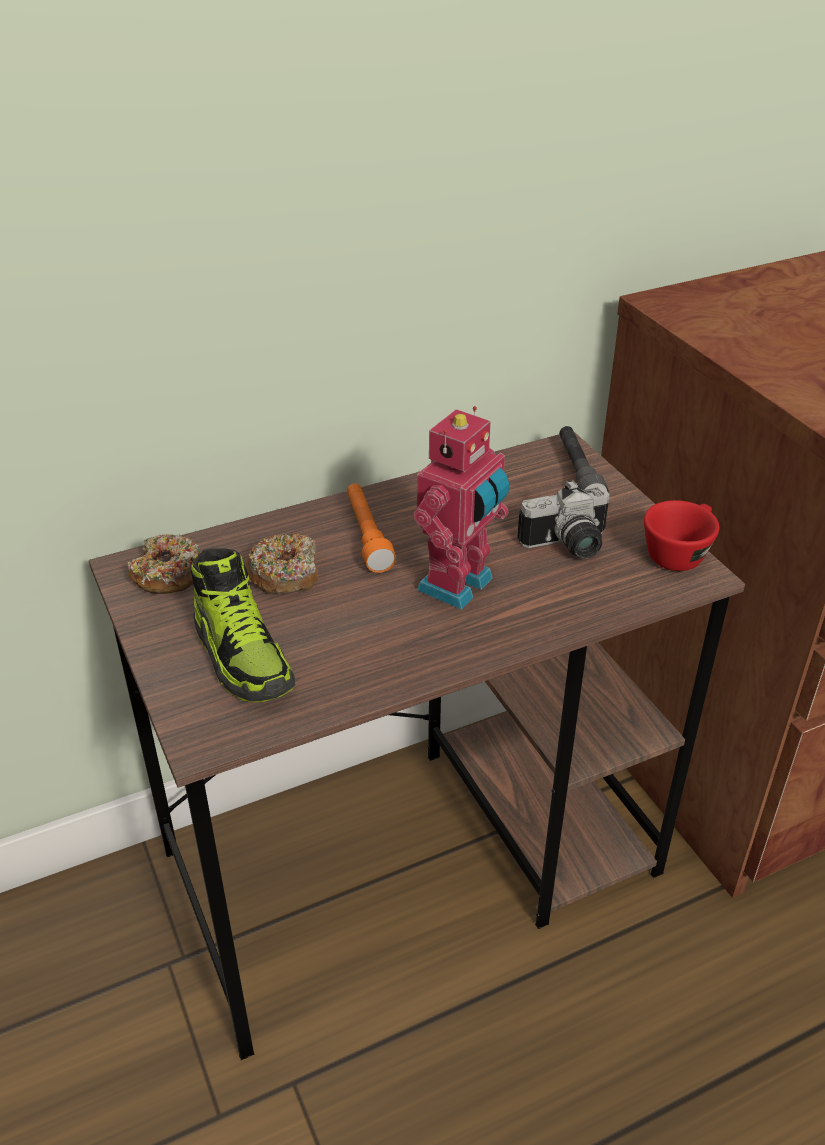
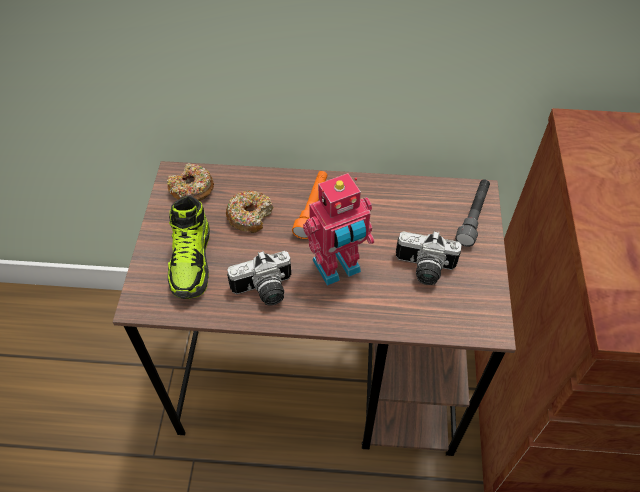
camera: 30 degrees right, 15 degrees up
red cup [644,500,719,571] -> none
none -> camera [227,251,291,306]

